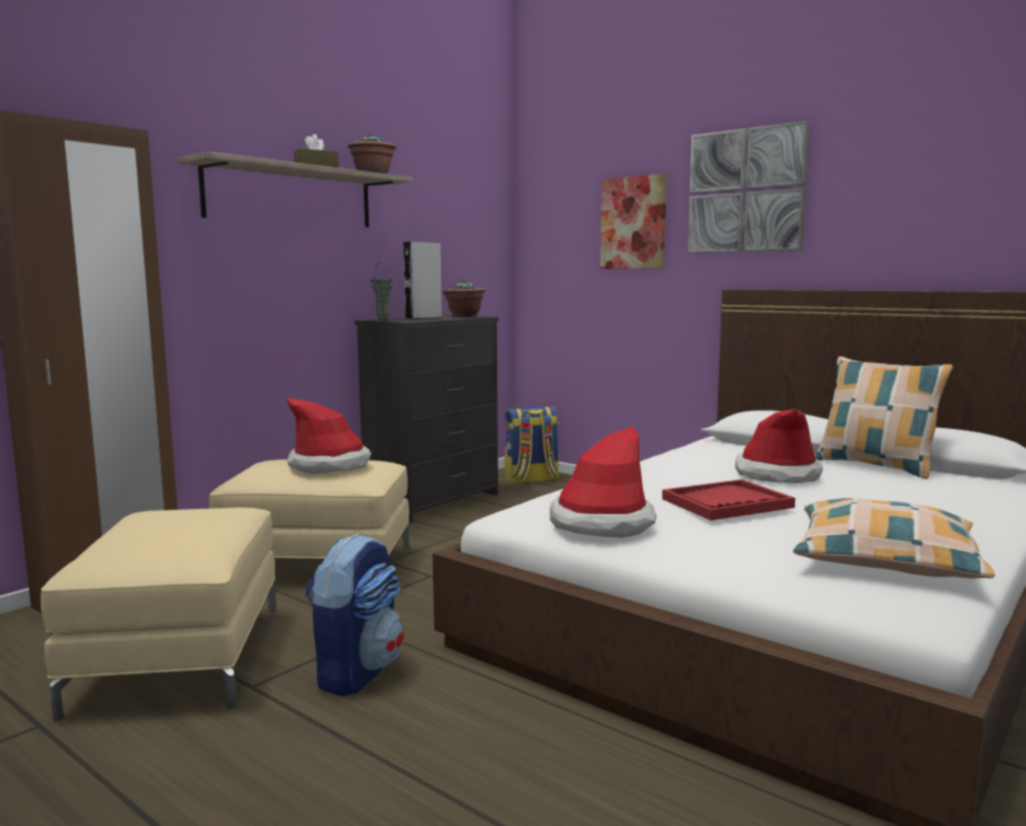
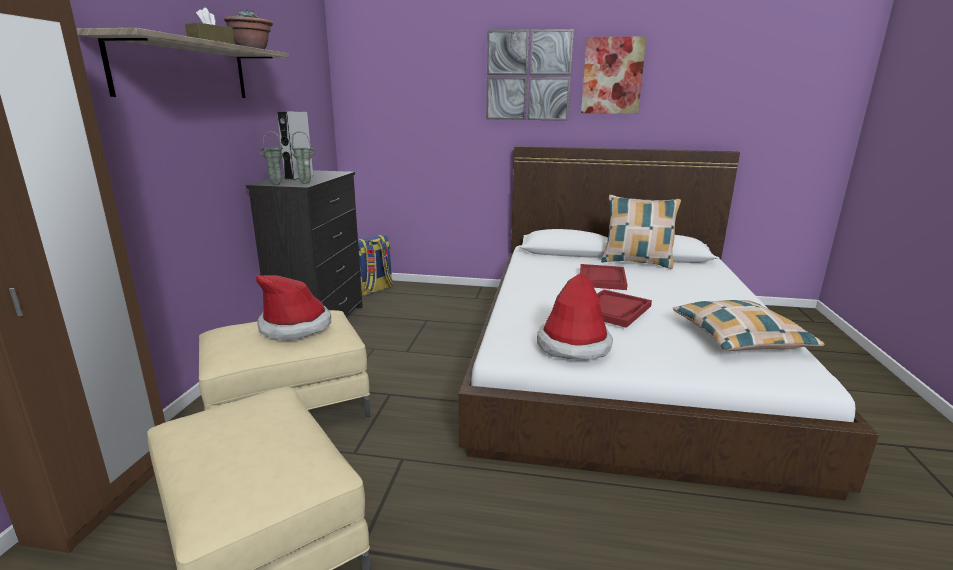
camera: 30 degrees left, 10 degrees up
backpack [305,533,404,696] -> none
potted plant [442,281,486,317] -> none
picture [600,174,667,269] -> picture moved to [581,37,647,114]
hat [735,409,823,483] -> red tray [580,264,627,290]
none -> green vase [291,131,316,184]

